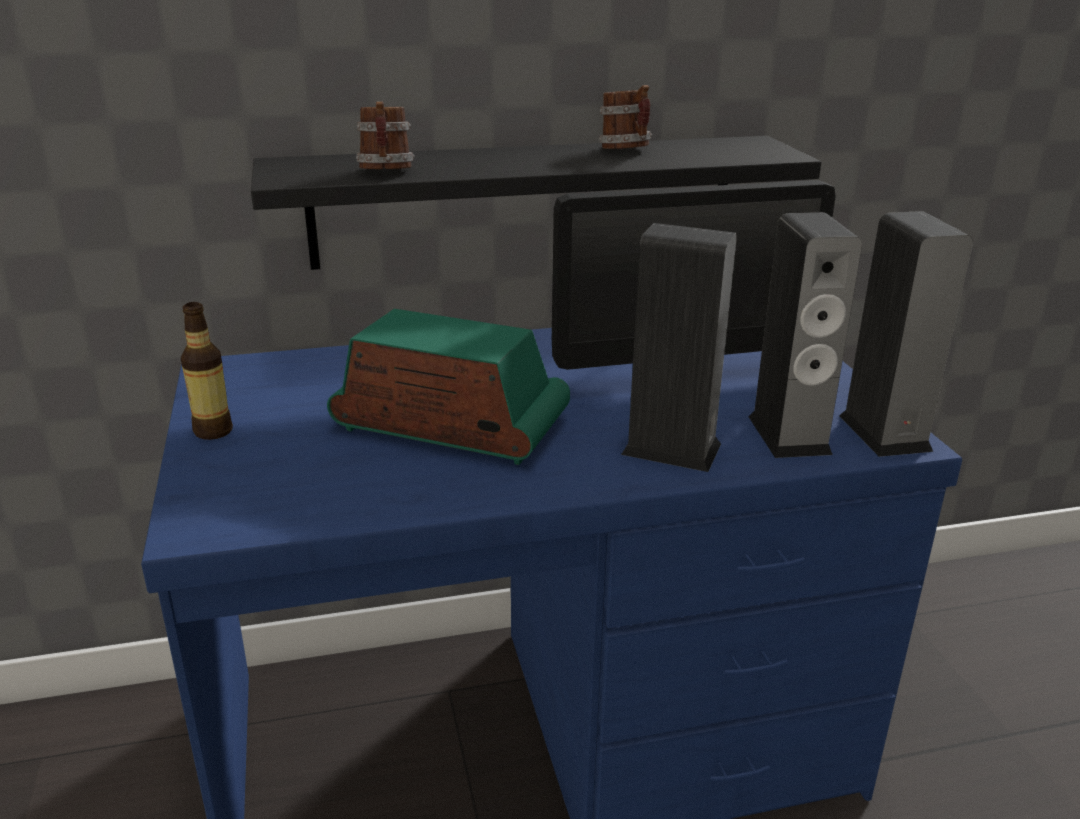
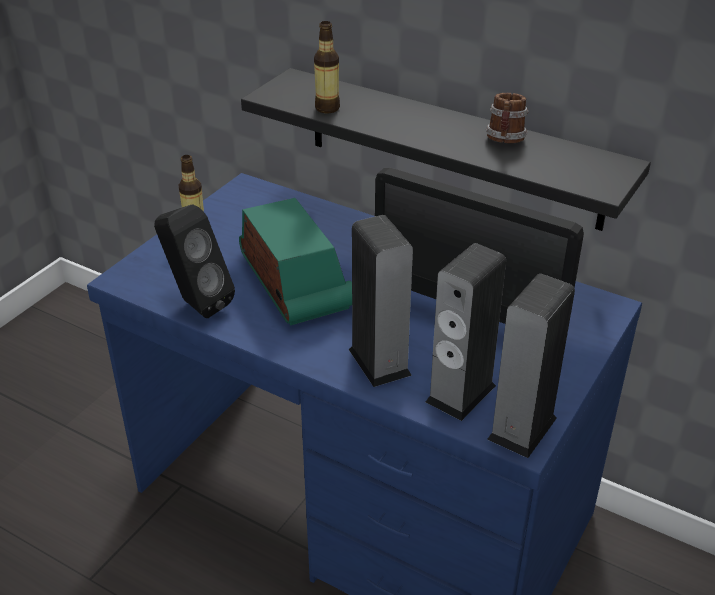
camera: 45 degrees right, 10 degrees up
mug [356,102,415,169] -> bottle [314,21,340,113]
none -> black speaker [154,204,235,318]

